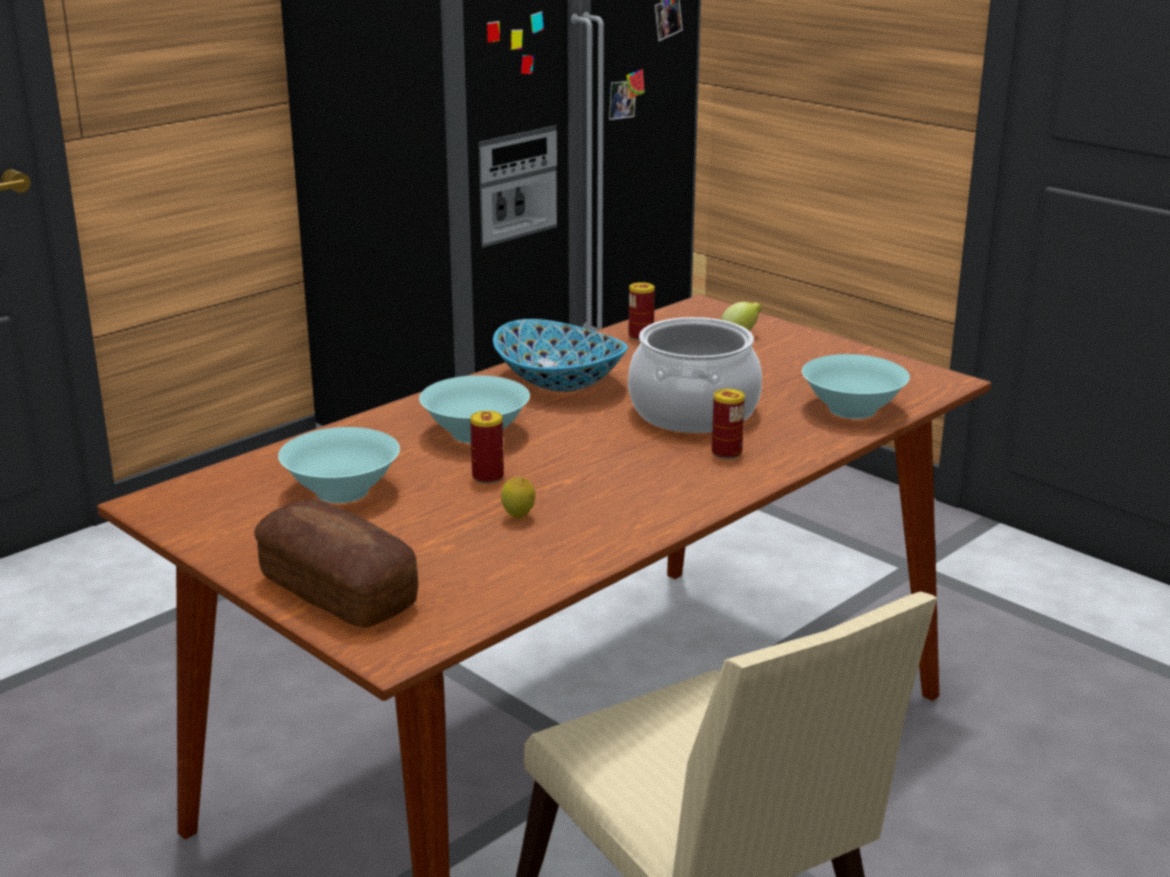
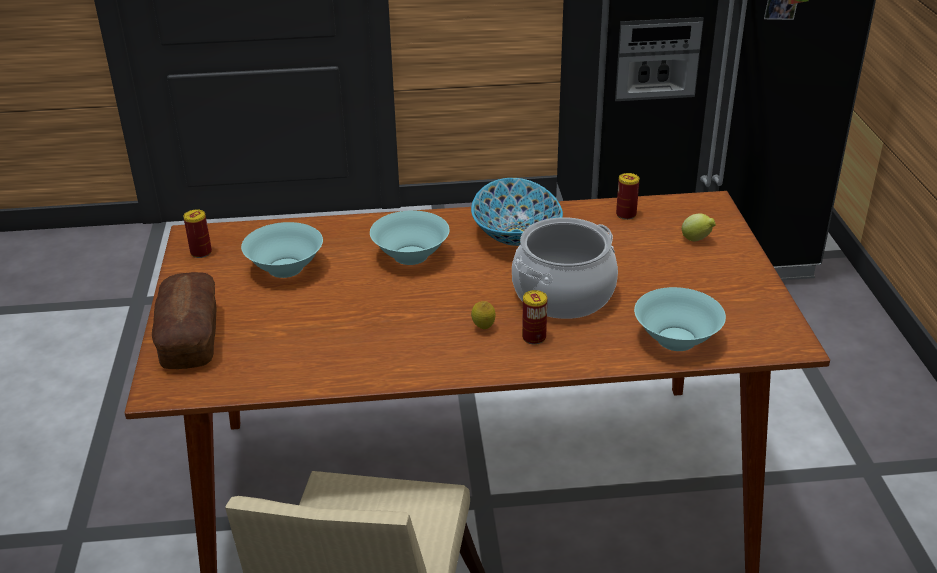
camera: 40 degrees right, 10 degrees up
can [470,411,504,484] -> can moved to [183,209,212,258]
lemon [501,476,535,518] -> lemon moved to [471,301,496,329]

